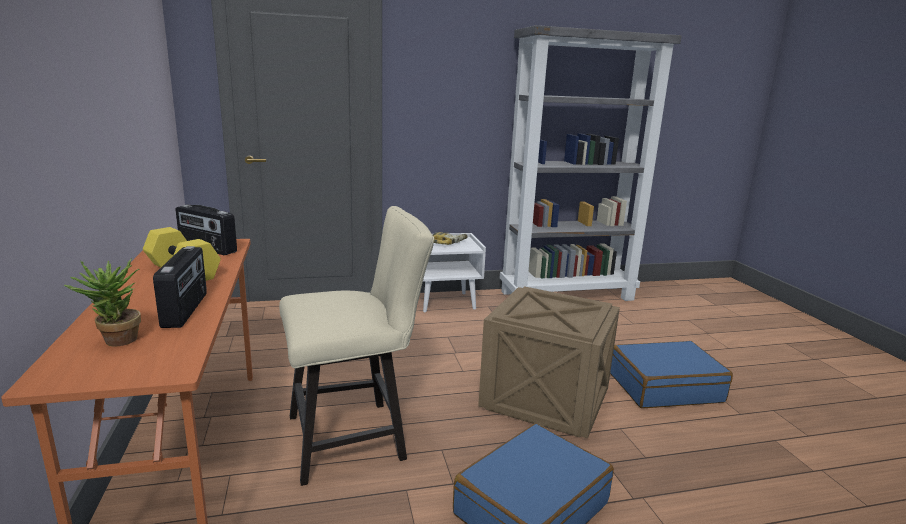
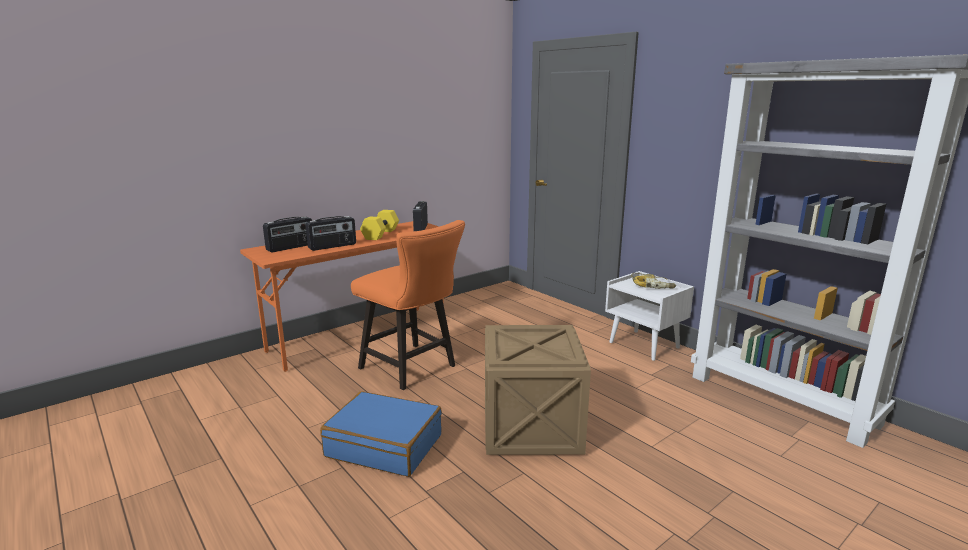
camera: 65 degrees right, 0 degrees up
potted plant [64,258,141,346] -> radio [263,216,312,252]
beige chair [279,206,434,486] -> orange chair [351,220,465,390]
blue suitcase [610,341,733,408] -> none

